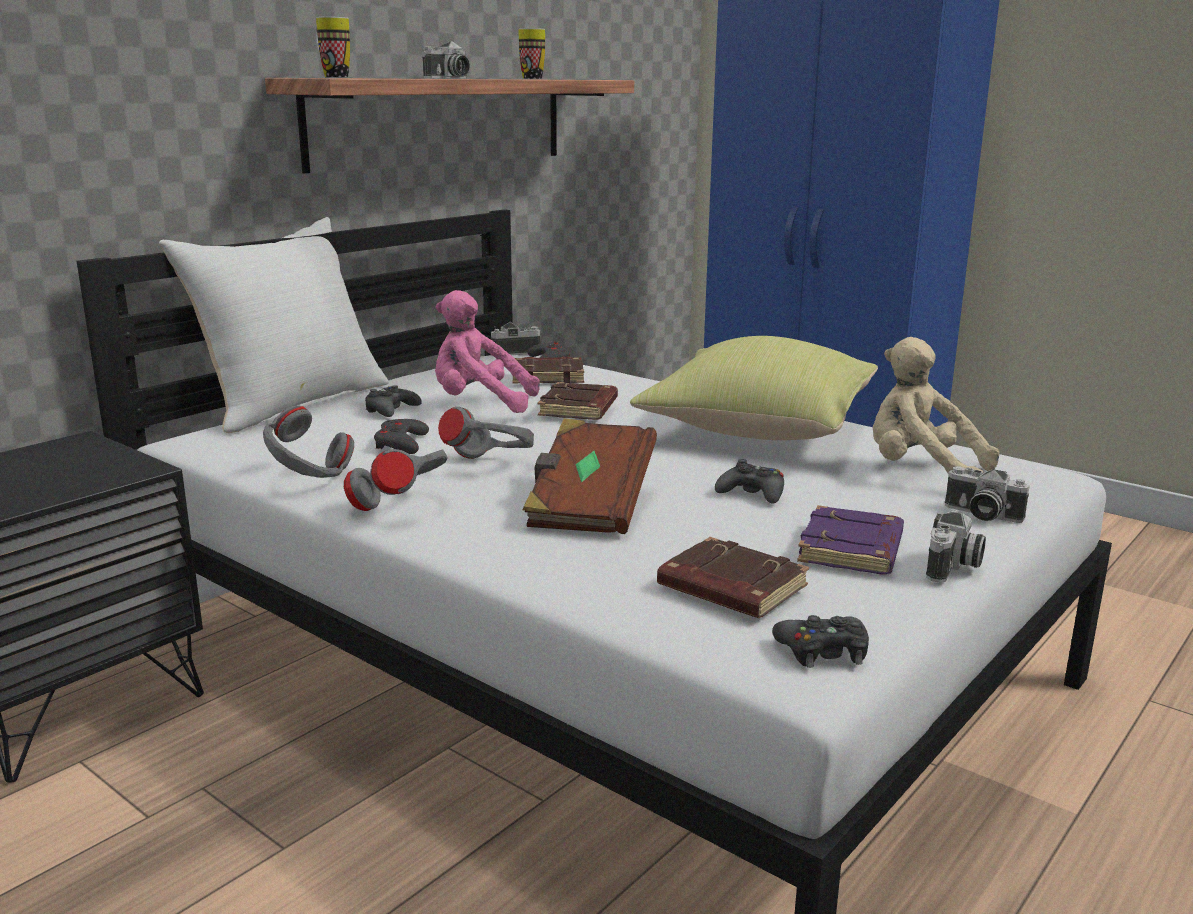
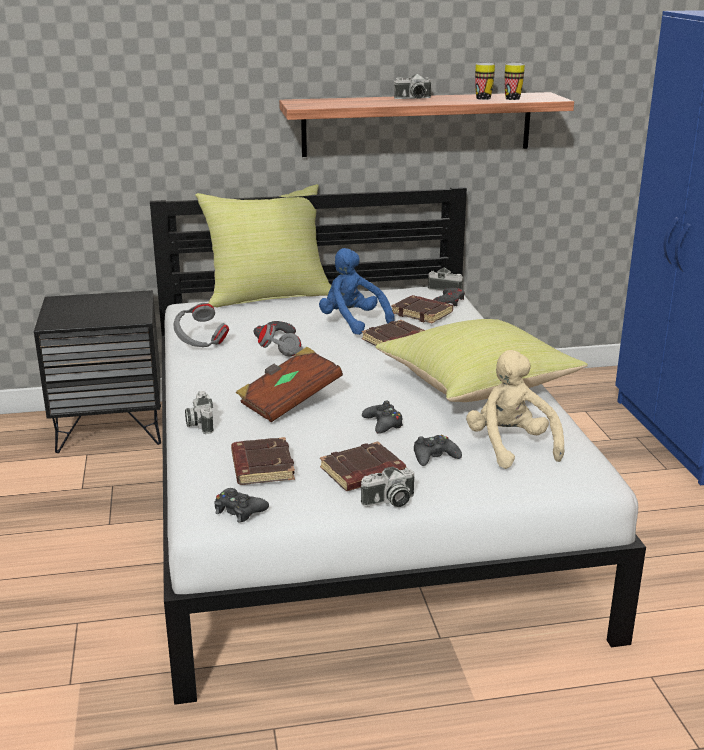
camera: 40 degrees right, 5 degrees up
white pillow [159,217,389,433] -> yellow pillow [195,184,331,307]
mug [315,17,350,77] -> mug moved to [505,63,525,100]
grey headphones [344,449,448,511] -> none
black game controller [365,385,422,417] -> black game controller moved to [414,435,462,466]
pink plush toy [435,290,540,413] -> blue plush toy [319,248,395,335]
purple book [797,505,904,575] -> brown book [320,442,407,491]
camera [945,466,1030,523] -> camera moved to [185,391,214,434]

